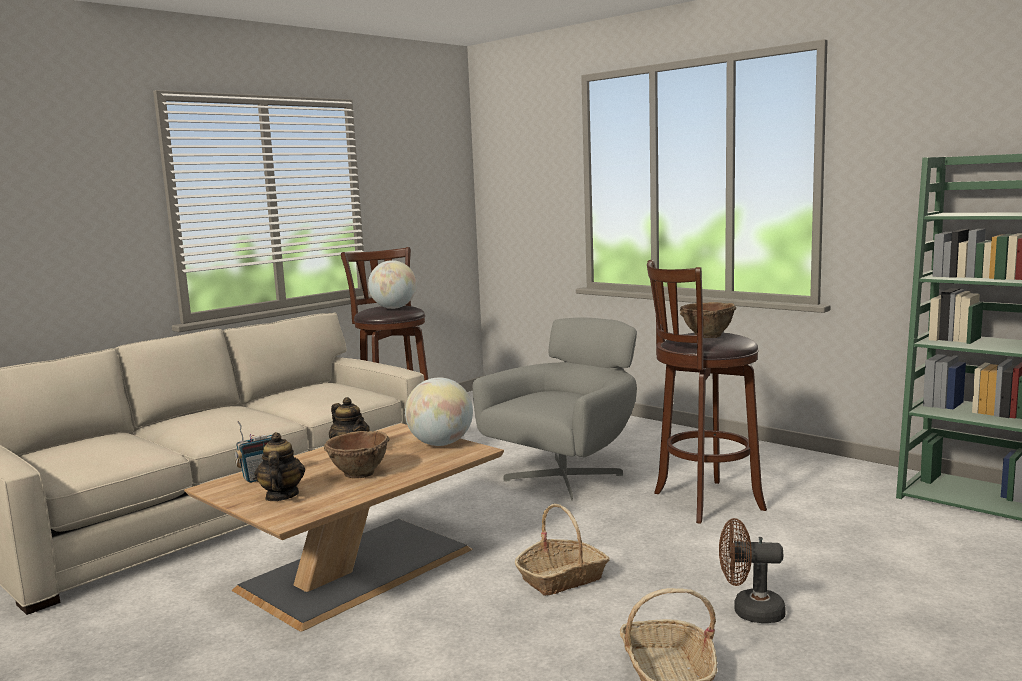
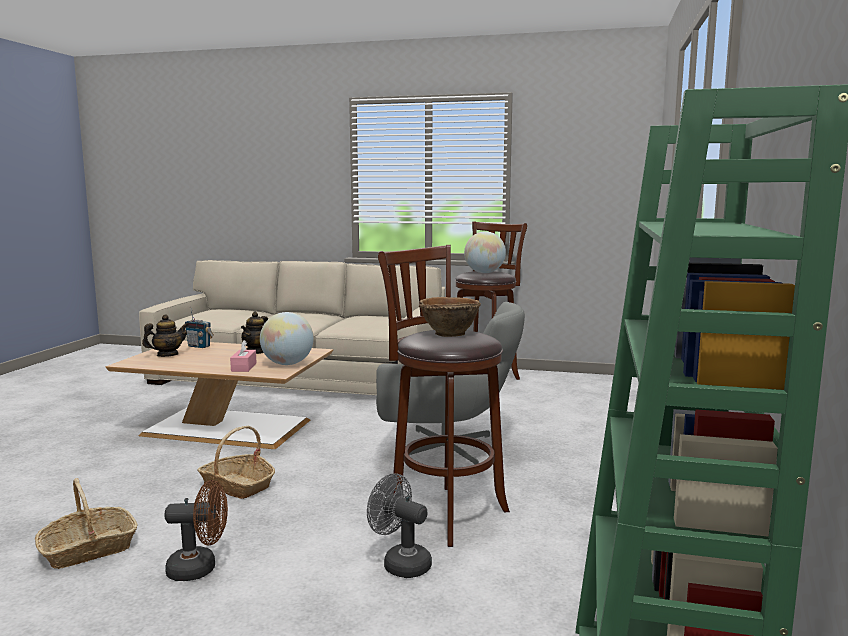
camera: 60 degrees right, 0 degrees up
brown bowl [324,431,390,478] -> none
brown fan [719,518,786,623] -> brown fan turned 105 degrees clockwise [164,480,228,581]
none -> pink tissue box [230,340,256,372]
none -> grey fan [367,473,432,578]

